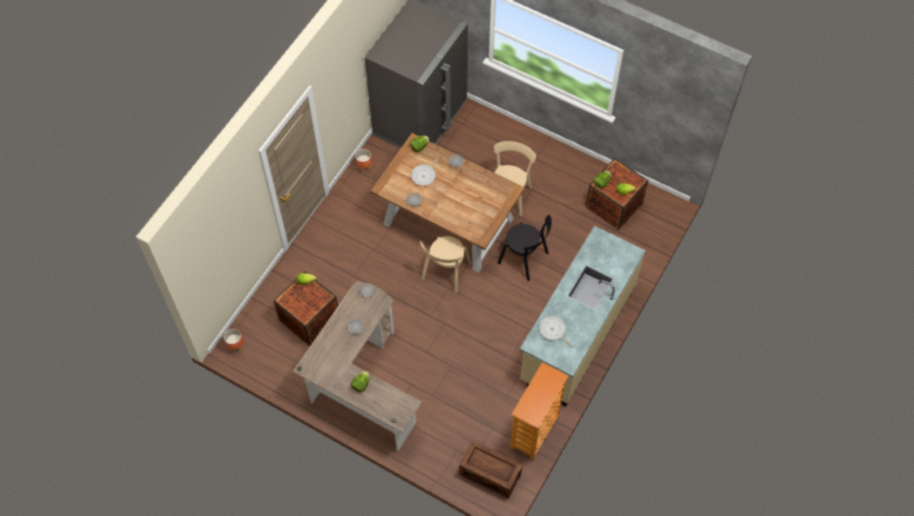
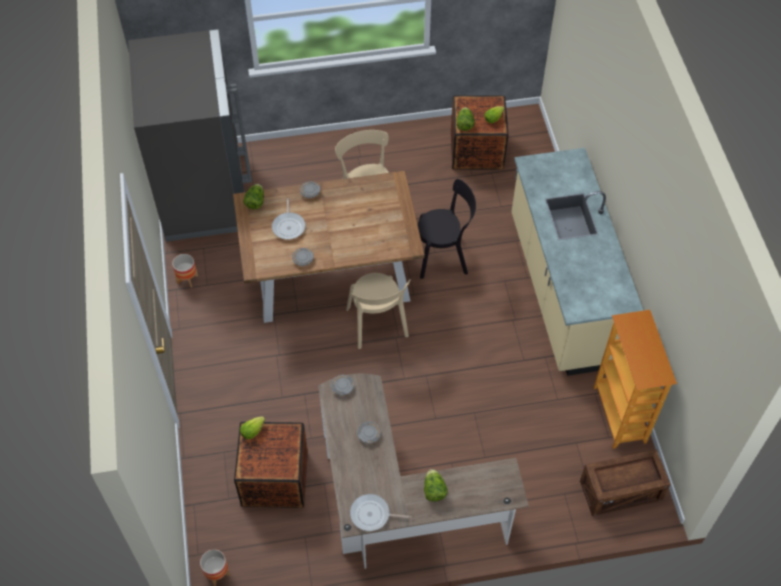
camera: 40 degrees left, 5 degrees down
frying pan [539,316,573,347] -> frying pan moved to [350,494,412,531]

